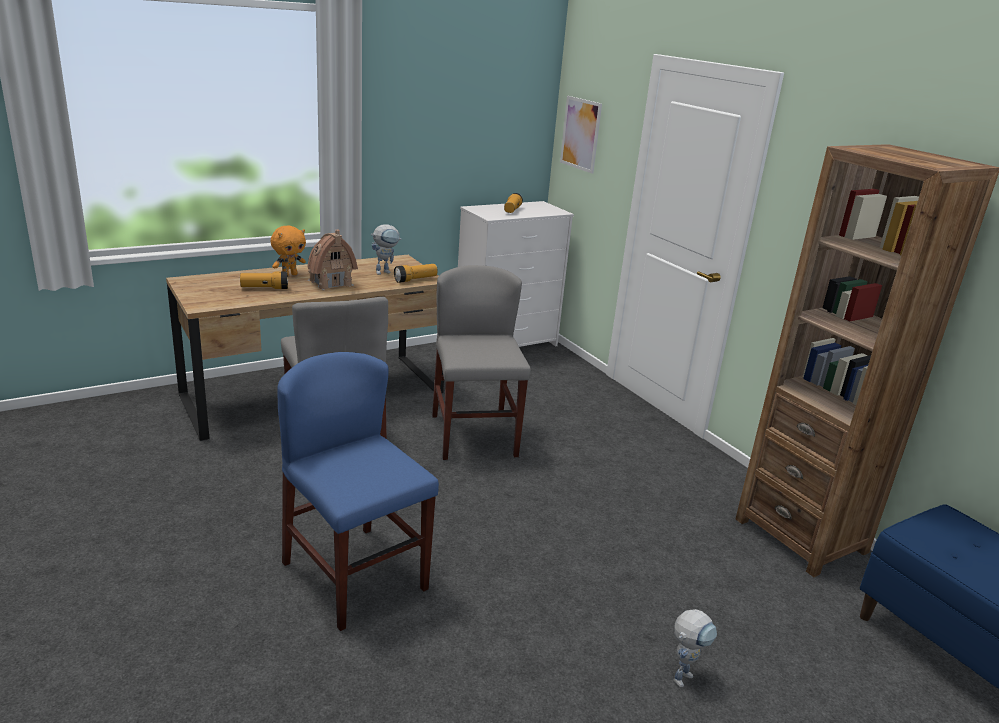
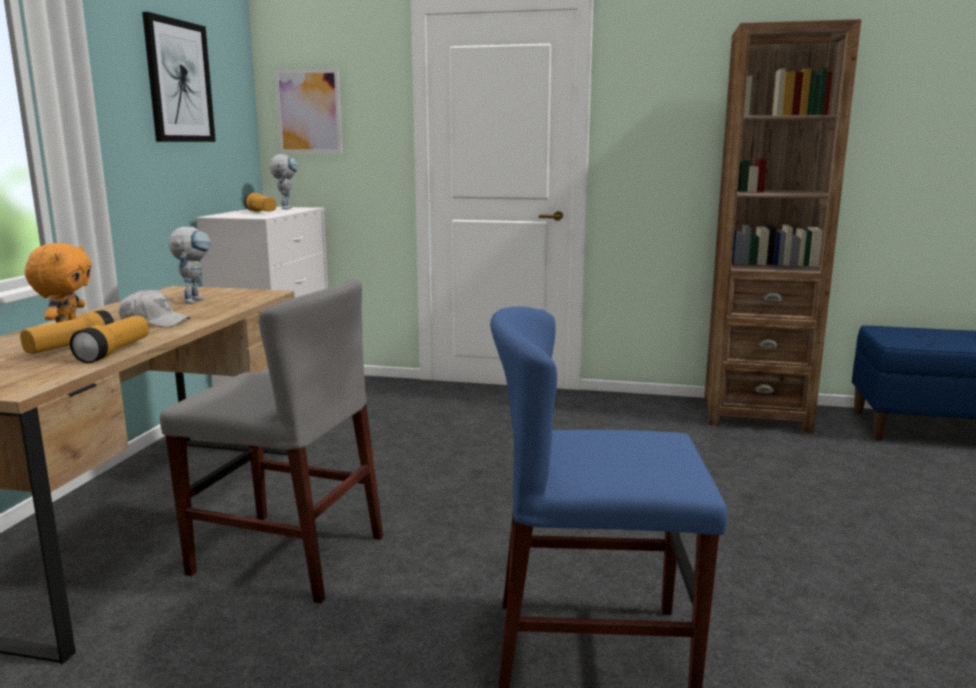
camera: 45 degrees left, 10 degrees down
toy house [307,230,358,290] -> white cap [119,289,191,327]
flashlight [394,264,438,283] -> flashlight moved to [70,316,149,363]
grey chair [432,265,531,460] -> none
toy robot [674,609,717,688] -> toy robot moved to [269,154,298,209]
none -> picture [142,12,216,142]

